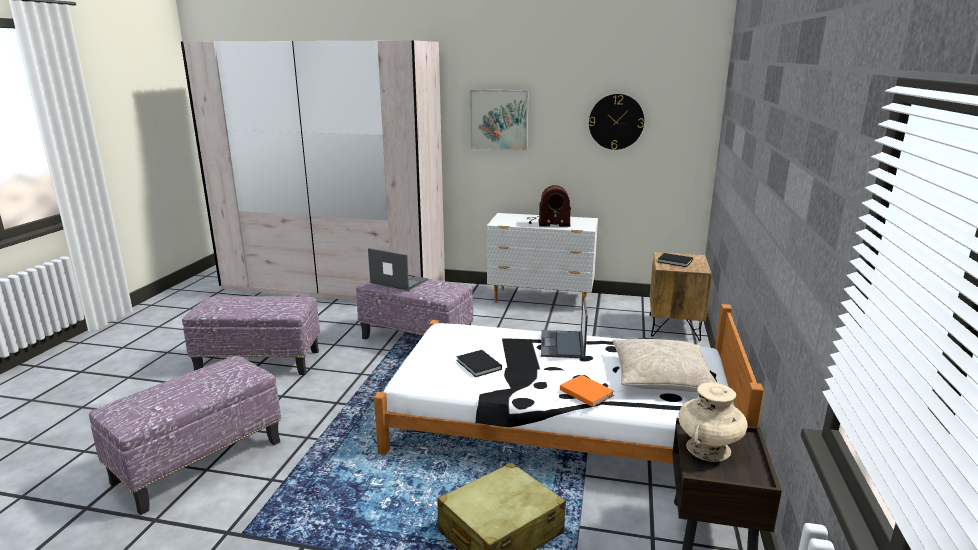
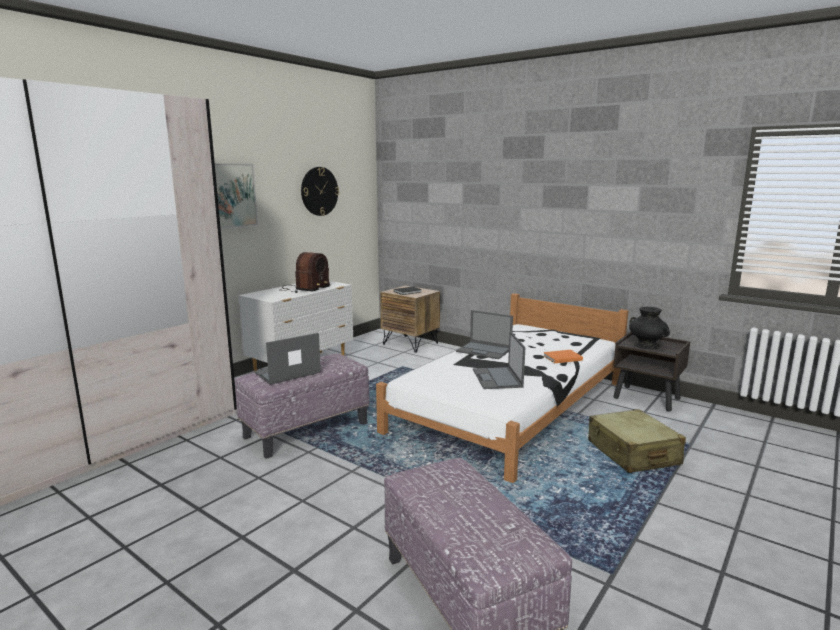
camera: 65 degrees left, 5 degrees down
ottoman [182,296,320,375] -> none
black book [456,350,502,377] -> laptop [473,331,525,389]
beige pillow [613,339,717,392] -> none
beige vase [678,383,748,462] -> black vase [629,307,670,349]

